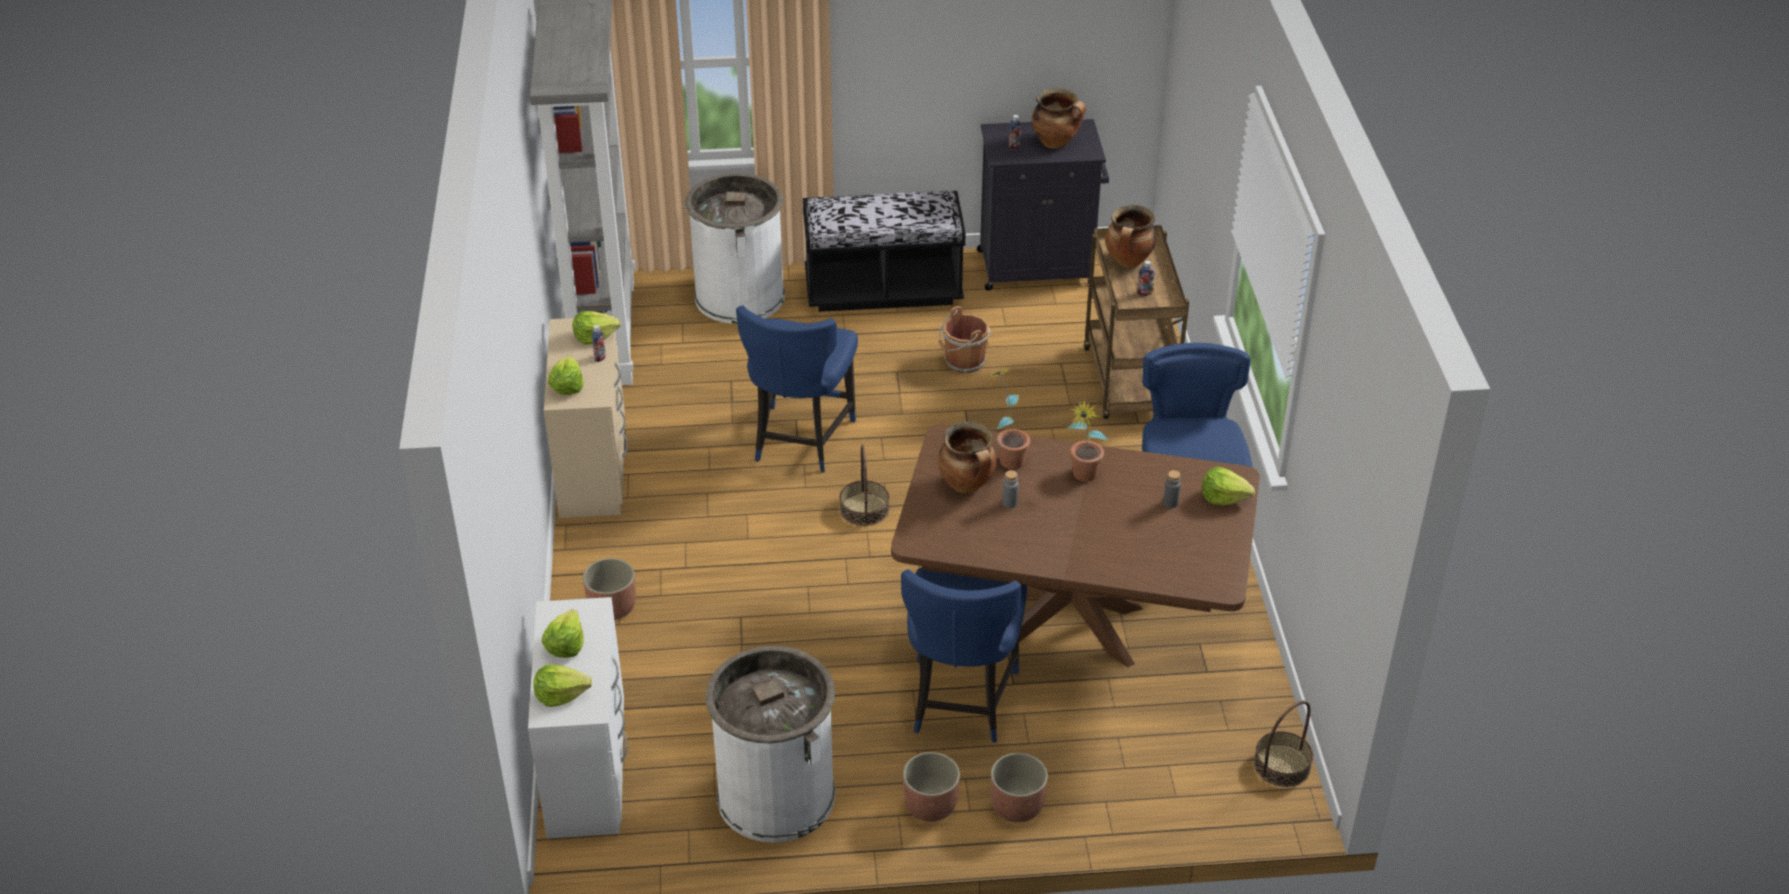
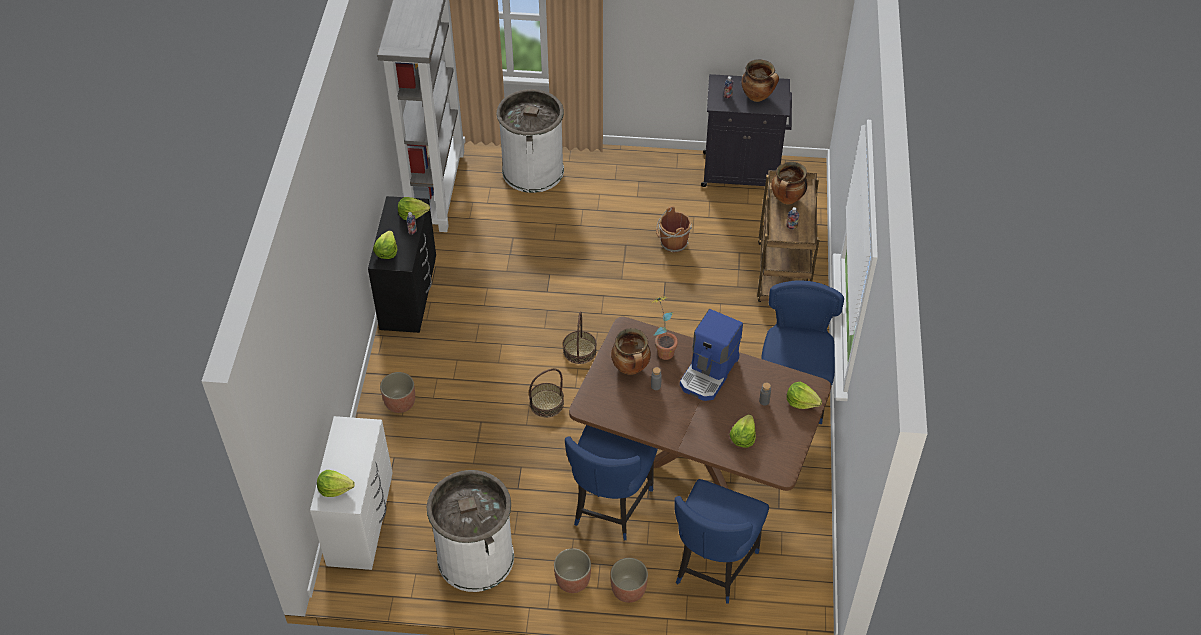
camera: 10 degrees right, 10 degrees up
lettuce [542,609,584,658] -> lettuce moved to [729,414,756,448]
beige dresser [544,316,628,518] -> black dresser [368,196,436,333]
blue chair [736,305,858,473] -> blue chair moved to [674,479,769,604]
black bench [803,191,966,312] -> none
potted plant [1066,398,1108,482] -> coffee machine [680,309,743,401]
basket [1254,701,1313,787] -> basket moved to [529,369,564,417]

